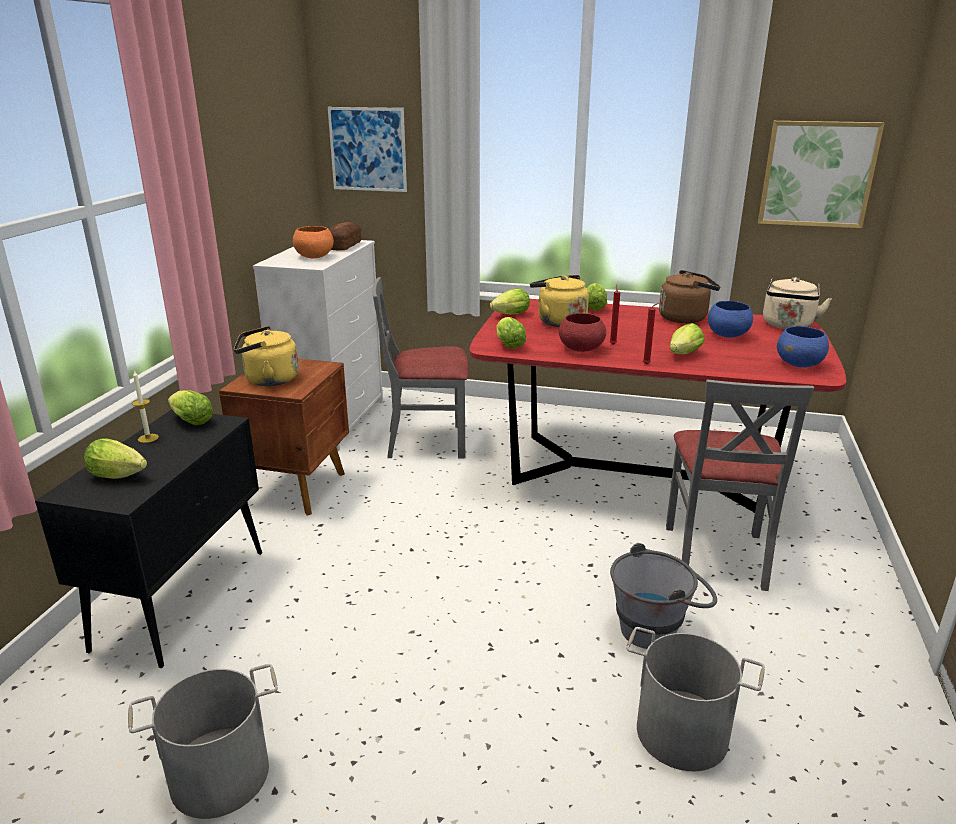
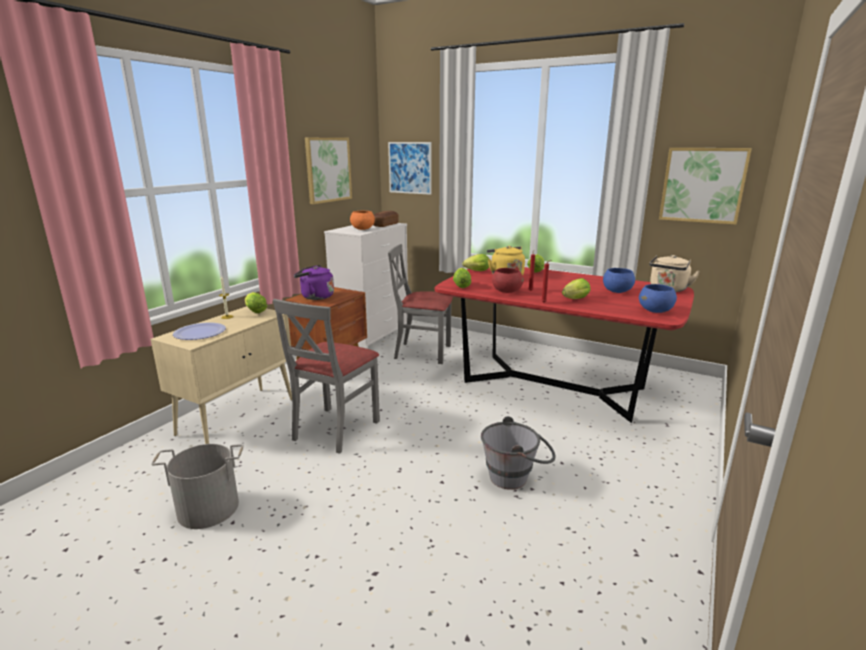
camera: 15 degrees right, 5 degrees down
black cabinet [35,409,262,668] -> beige cabinet [151,306,292,444]
lettuce [84,438,147,479] -> plate [173,322,226,340]
yellow kettle [234,326,299,386] -> purple kettle [294,265,334,300]
grey bucket [626,627,765,771] -> none
brown kettle [659,270,720,323] -> none
grey chair [666,379,814,591] -> grey chair moved to [273,299,380,454]
none -> picture [305,138,352,204]

